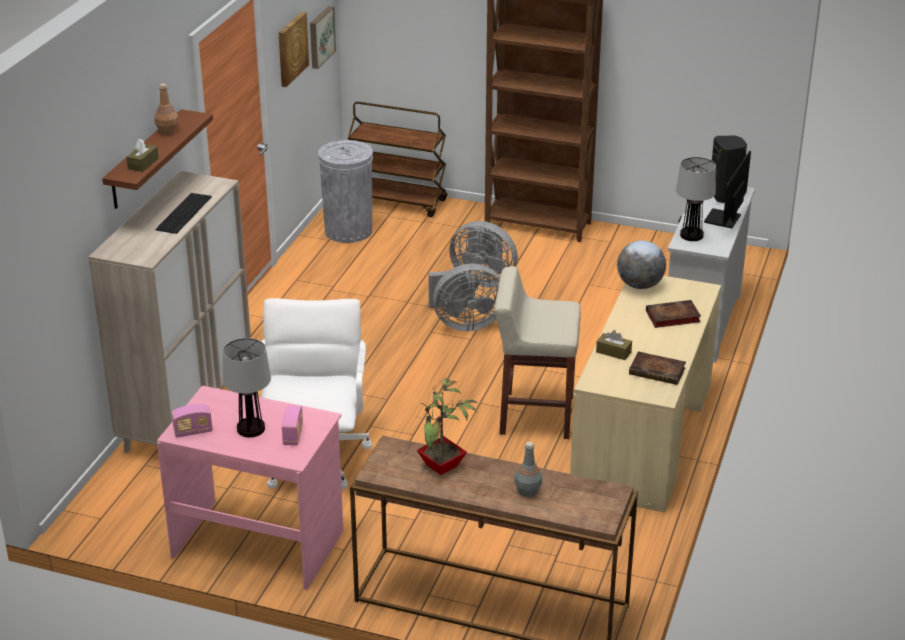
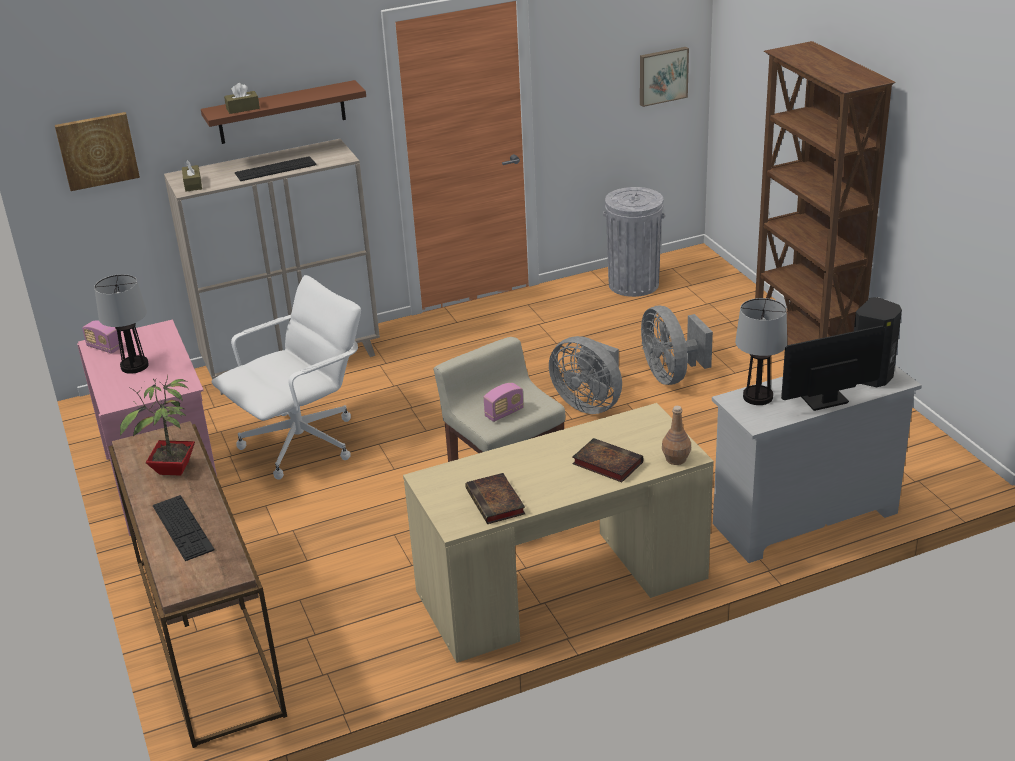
camera: 50 degrees right, 0 degrees up
brown bottle [154,83,179,135] -> brown bottle moved to [662,406,691,465]
picture [279,12,309,87] -> picture moved to [55,112,140,191]
radio [282,405,303,446] -> radio moved to [484,383,524,422]
brown cart [347,102,447,217] -> none
grey bottle [515,442,542,497] -> keyboard [153,495,214,561]
brown tissue box [596,330,632,360] -> brown tissue box moved to [182,160,202,192]
globe [617,240,666,289] -> none

